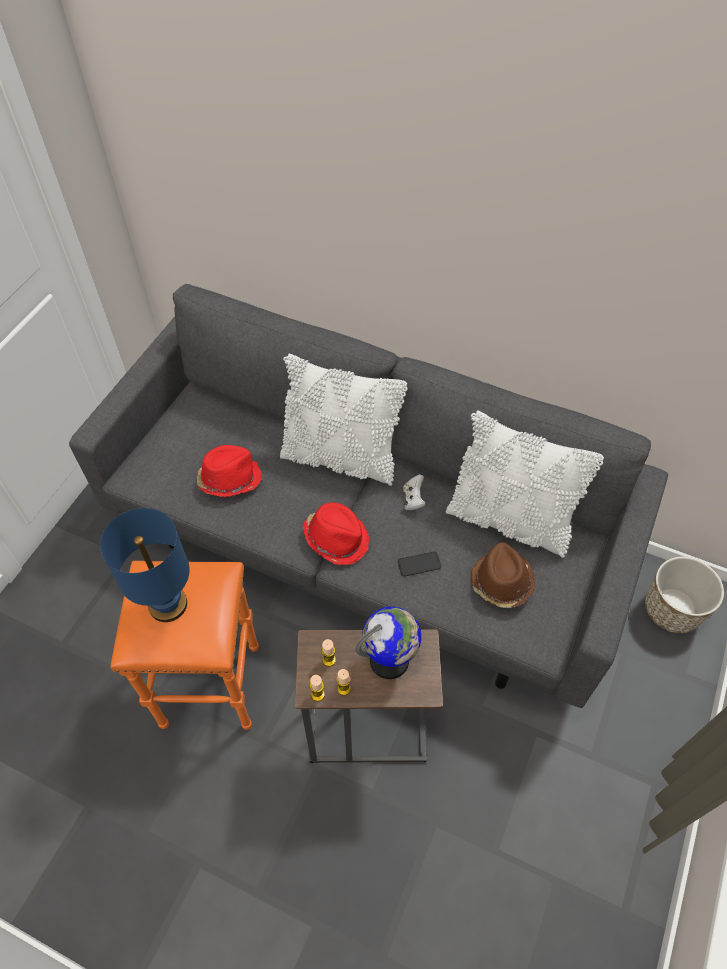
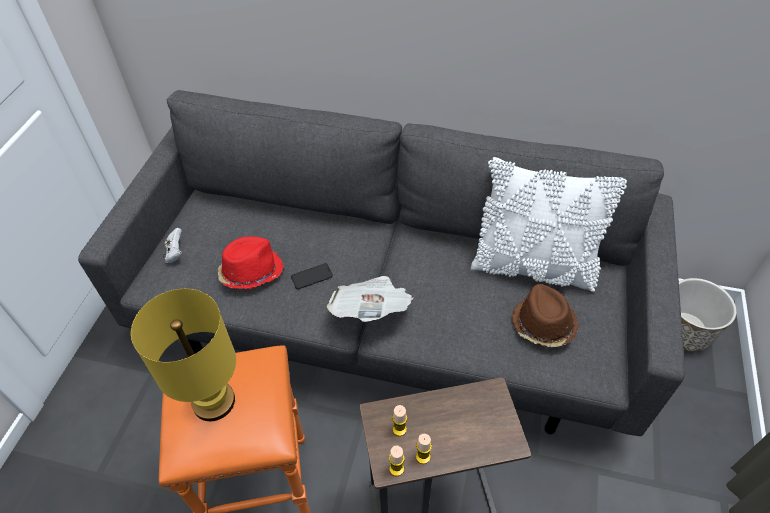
camera: 10 degrees left, 5 degrees down
blue table lamp [100,508,190,622] -> yellow table lamp [131,289,236,421]
white pillow [280,354,408,486] -> none
red hat [303,502,369,565] -> newspaper [327,276,414,322]
globe [355,607,421,679] -> none
phone [398,551,441,577] -> phone moved to [291,263,333,289]
white game controller [403,474,426,510] -> white game controller moved to [163,228,182,263]

